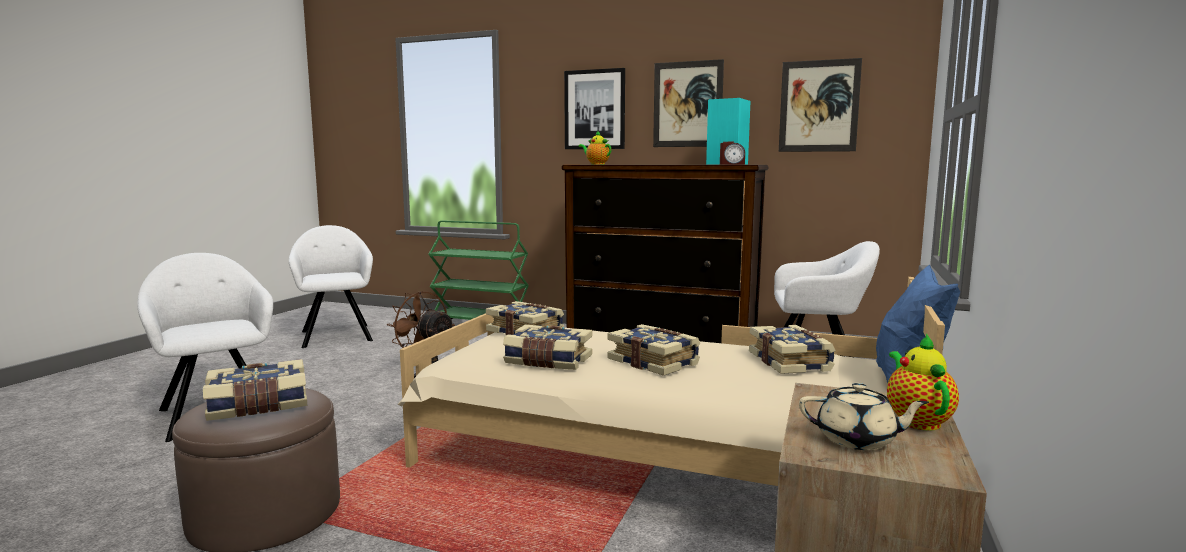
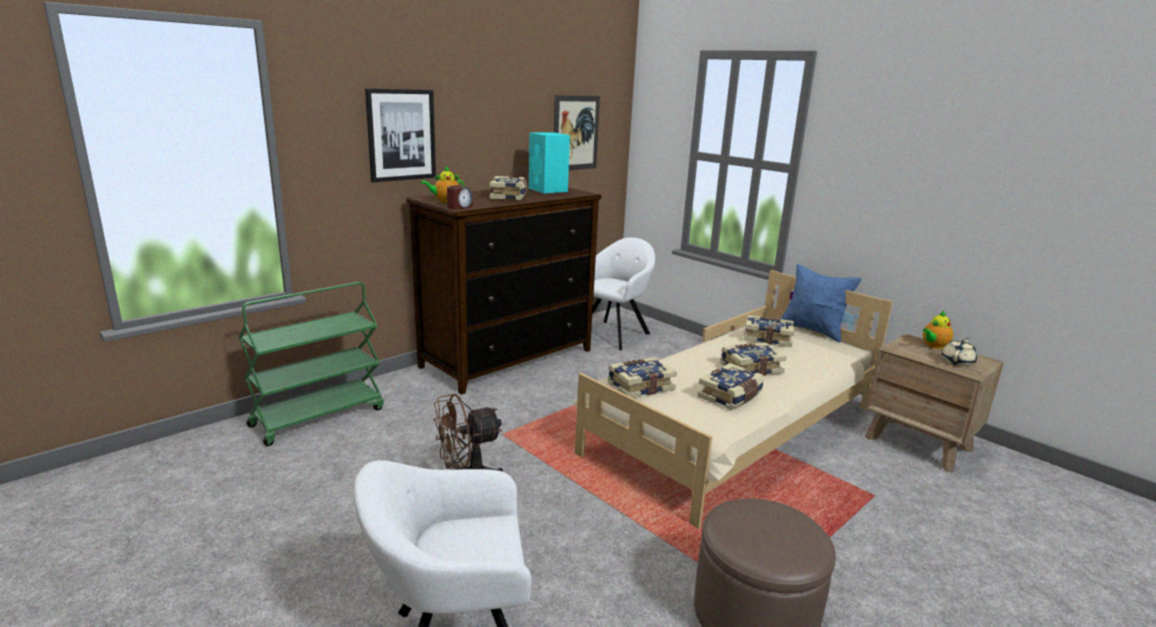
camera: 65 degrees left, 10 degrees up
book [203,359,307,421] -> book moved to [490,176,527,200]
white armchair [289,225,373,348] -> none
picture [653,59,724,147] -> none
alarm clock [720,142,745,165] -> alarm clock moved to [447,185,473,210]
teapot [887,333,959,431] -> teapot turned 60 degrees counterclockwise [923,311,953,349]

